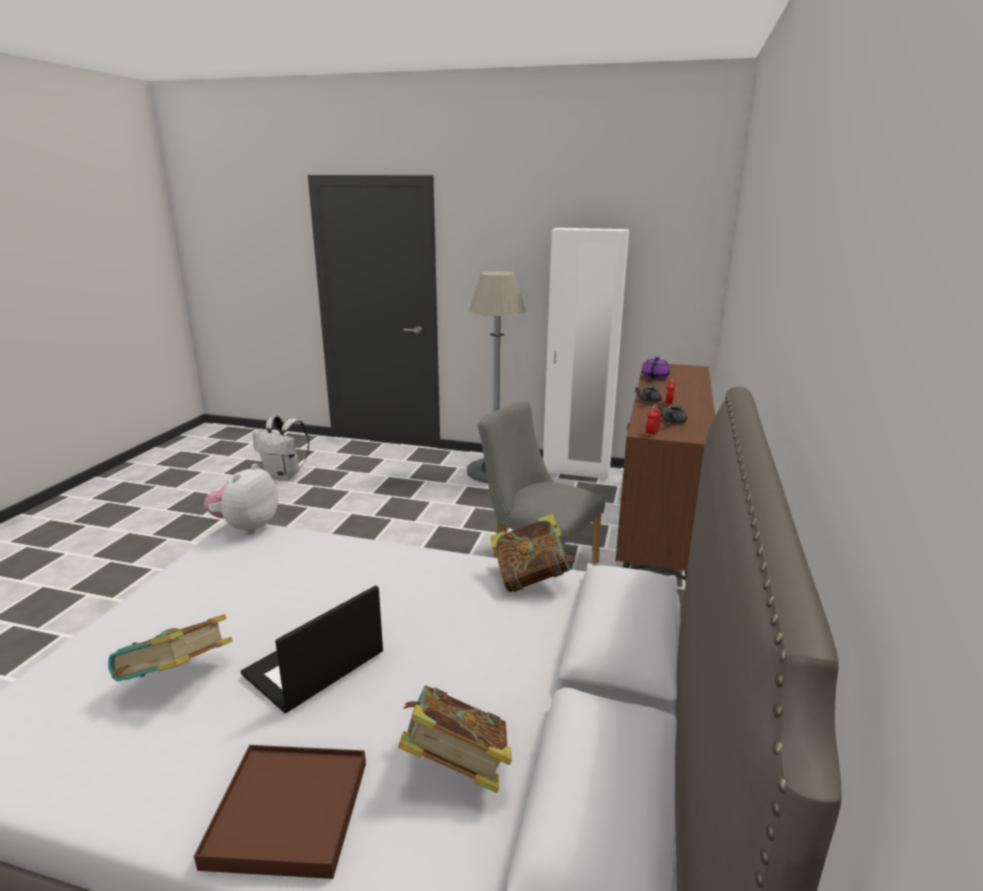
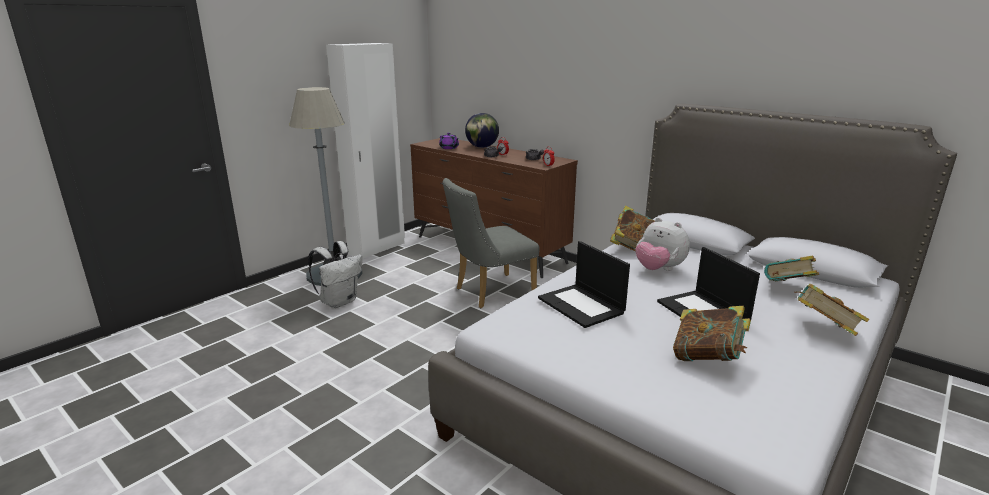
camera: 65 degrees left, 0 degrees up
brown tray [194,745,366,879] -> book [794,284,869,336]
plush toy [204,464,278,535] -> plush toy moved to [636,218,690,271]
white backpack [253,416,309,480] -> white backpack moved to [308,241,362,308]
none -> globe [465,113,499,148]
none -> laptop [538,241,630,328]

